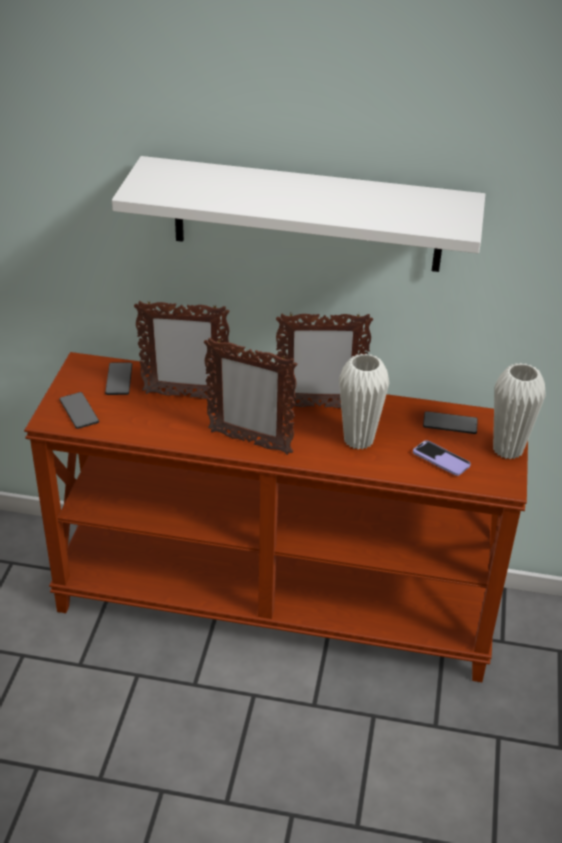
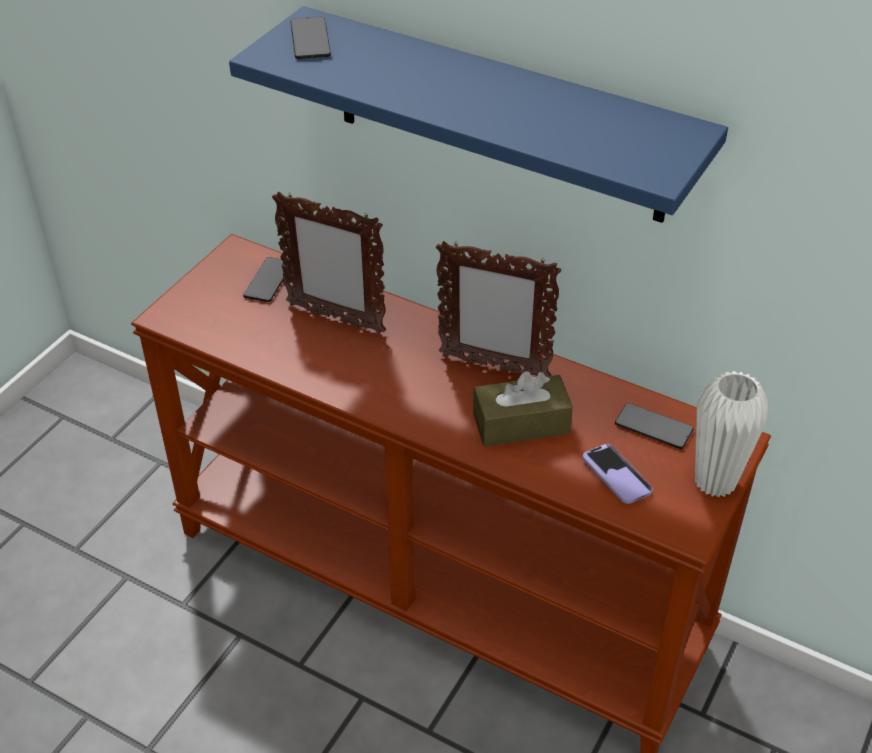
camera: 20 degrees right, 5 degrees up
phone [59,392,99,429] -> phone moved to [290,17,331,59]
white shelf [112,156,485,272] -> blue shelf [229,6,728,223]
picture frame [204,338,297,455] -> none
white vase [339,353,389,450] -> brown tissue box [473,371,573,447]

